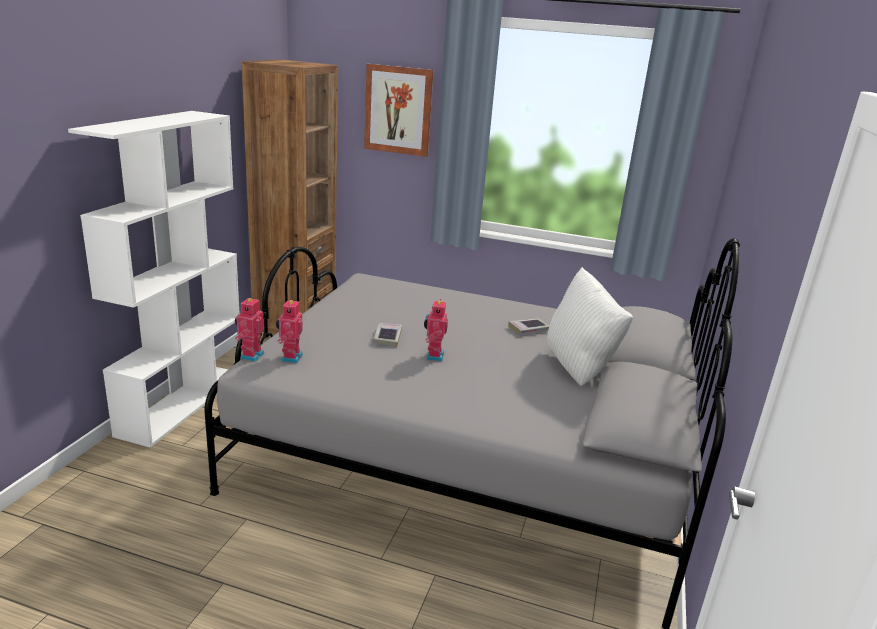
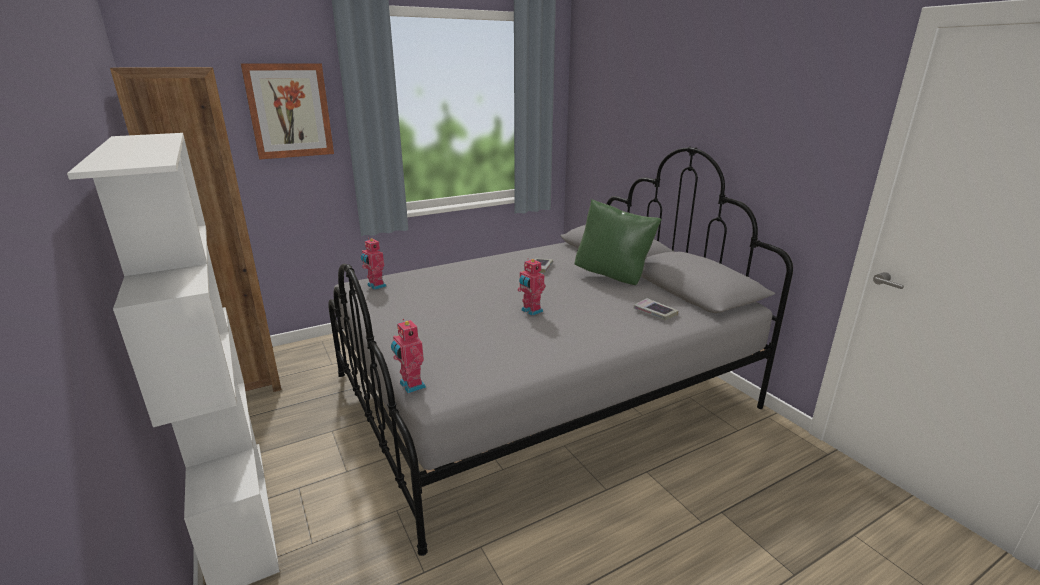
camera: 45 degrees left, 0 degrees up
toy robot [276,298,303,363] -> toy robot moved to [361,238,387,290]
book [373,323,402,347] -> book moved to [633,298,678,320]
white pillow [547,267,633,386] -> green pillow [574,199,662,285]

